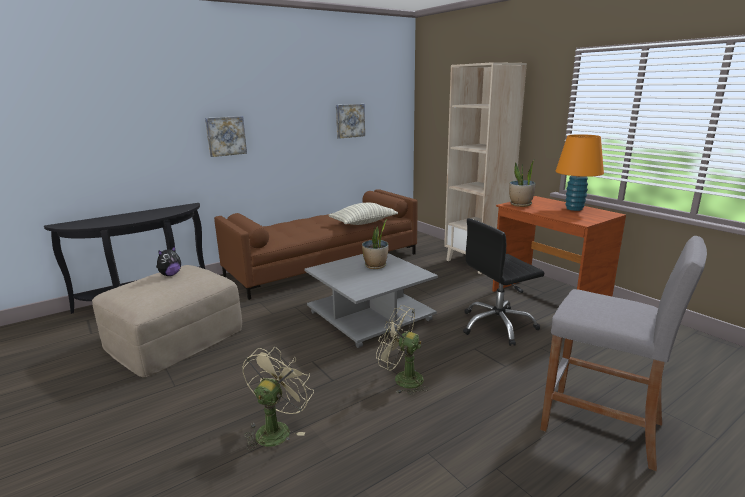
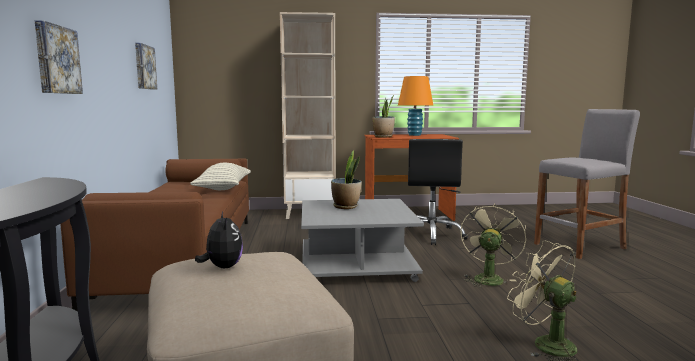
camera: 60 degrees left, 10 degrees down
beige fan [376,305,429,395] -> beige fan turned 150 degrees clockwise [460,203,526,287]

